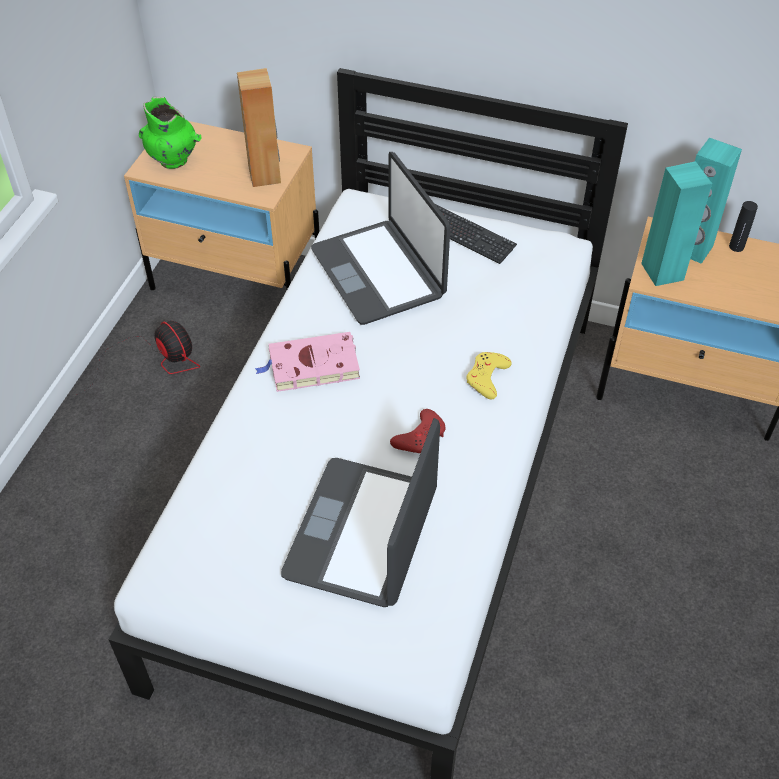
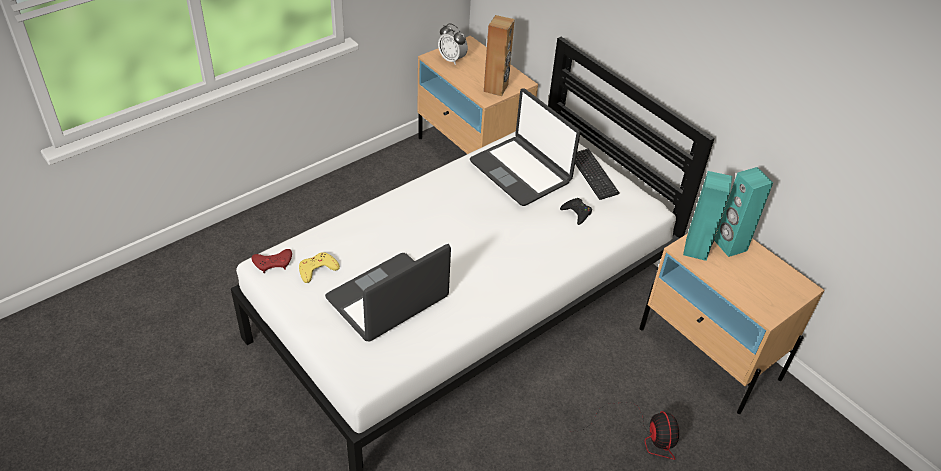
camera: 30 degrees right, 5 degrees down
fan [76,321,200,395] -> fan moved to [569,402,679,460]
green vase [139,97,202,169] -> alarm clock [438,23,468,65]
pink book [255,332,360,392] -> none
laptop [311,152,450,325] -> laptop turned 45 degrees counterclockwise [470,88,580,206]
red game controller [390,409,446,453] -> red game controller moved to [252,249,292,273]
yellow game controller [467,352,512,399] -> yellow game controller moved to [299,252,340,283]
black bottle [729,201,758,252] -> none
none -> black game controller [560,198,592,225]

